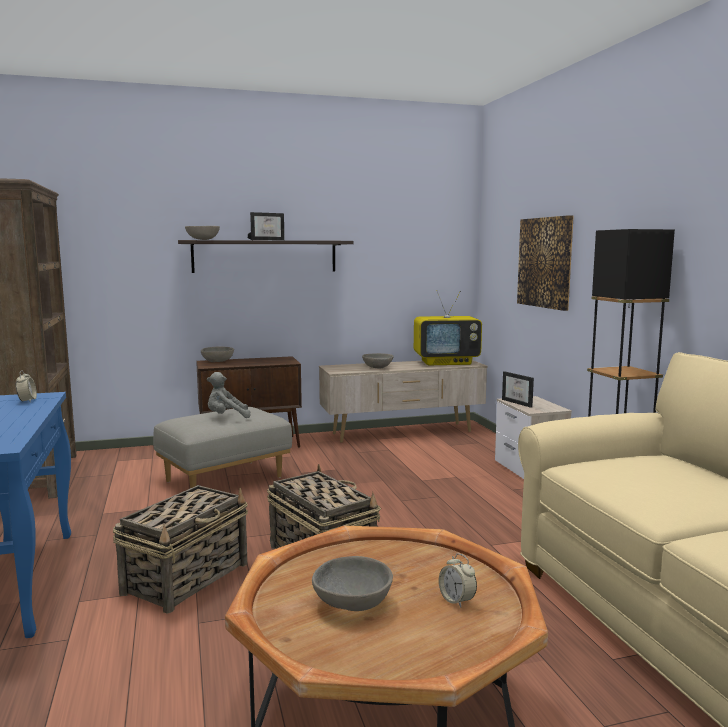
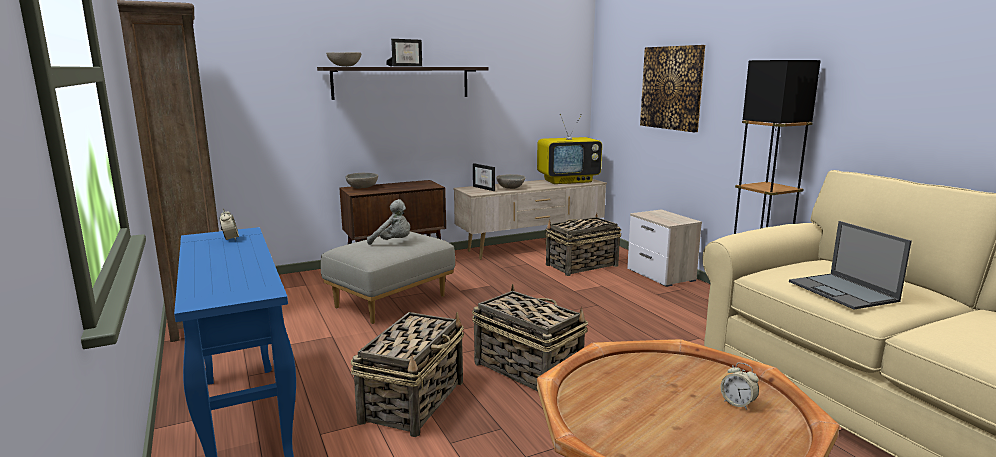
camera: 10 degrees left, 5 degrees up
grey plush toy [207,372,251,418] -> grey plush toy turned 135 degrees counterclockwise [367,199,410,245]
grey bowl [312,556,393,611] -> none
picture frame [502,371,534,408] -> picture frame moved to [473,163,495,191]
none -> basket [545,213,621,276]
none -> laptop [789,221,912,310]

